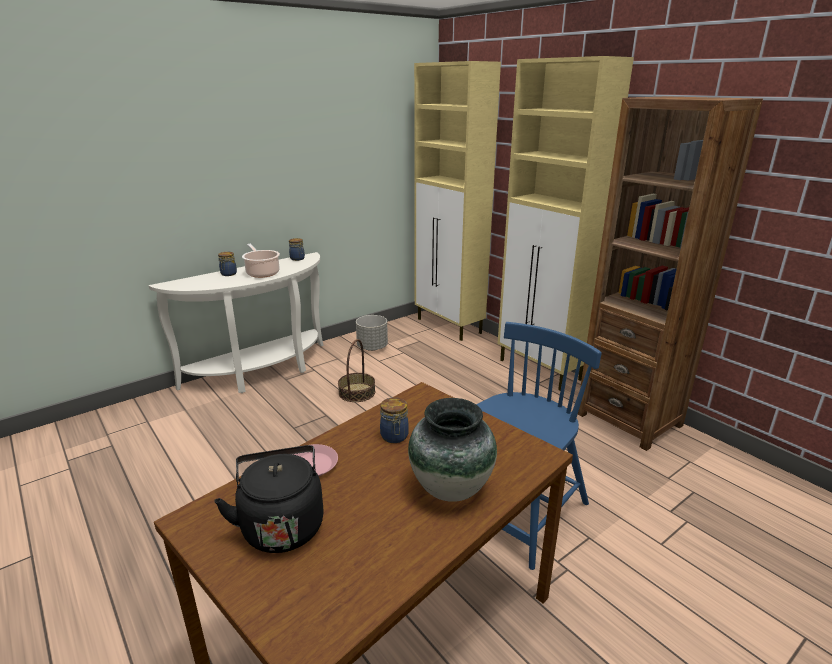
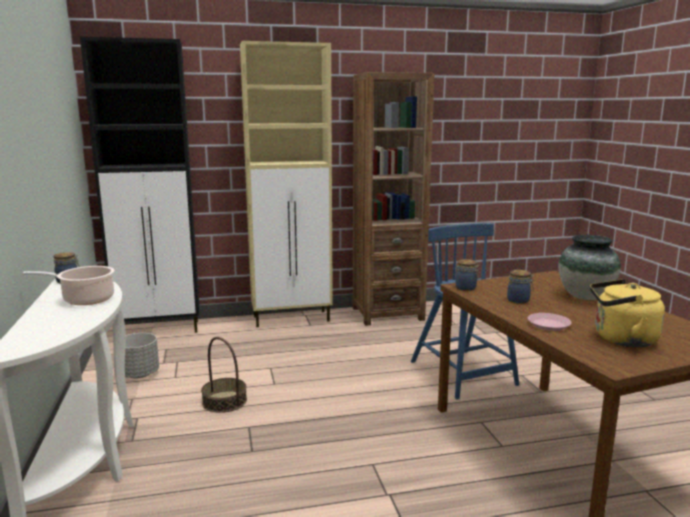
camera: 65 degrees left, 10 degrees down
black kettle [214,445,324,553] -> yellow kettle [590,279,665,347]
jar [218,252,237,276] -> jar moved to [456,259,479,291]
beige cabinet [414,61,501,341] -> black cabinet [80,37,199,333]

